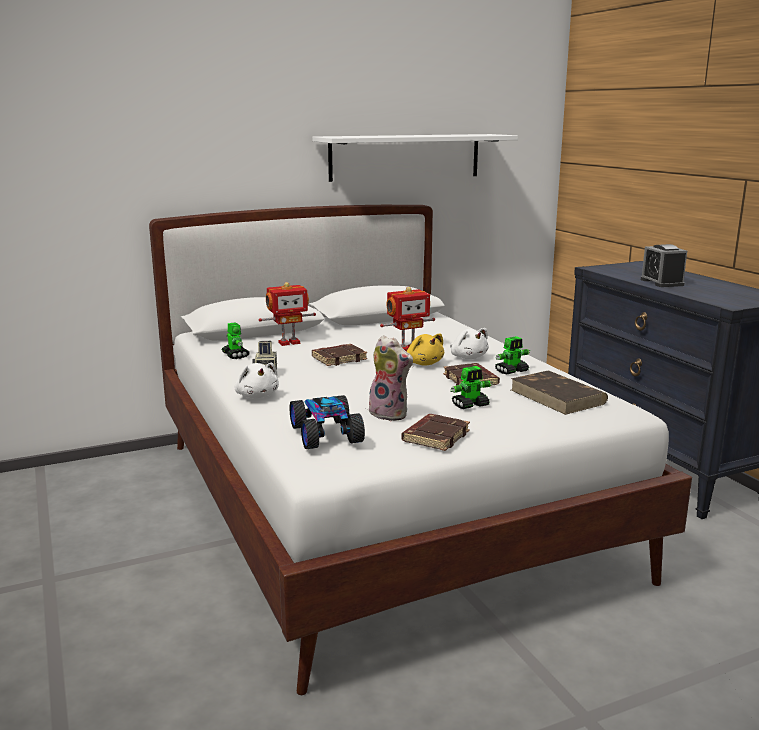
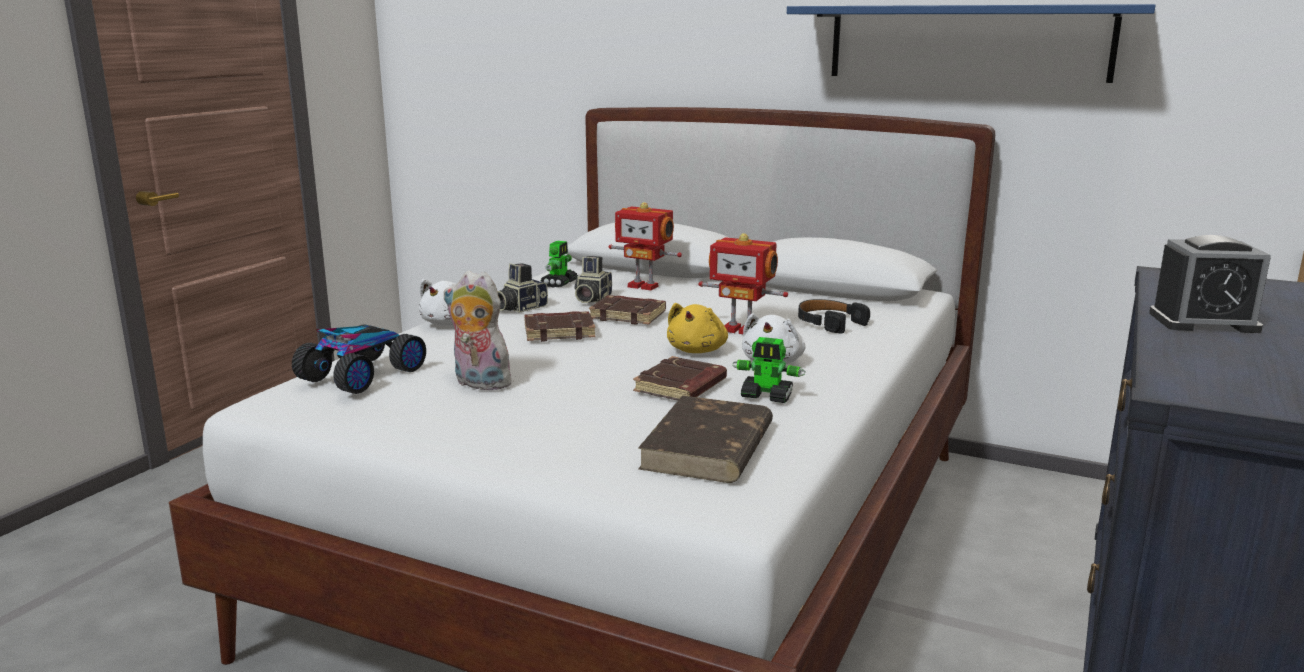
camera: 50 degrees right, 0 degrees up
white shelf [312,134,518,182] -> blue shelf [787,4,1156,83]
plush toy [369,335,413,421] -> plush toy turned 120 degrees clockwise [444,271,514,390]
brown book [402,414,470,451] -> brown book moved to [524,311,596,342]
toy robot [450,366,493,409] -> none
alarm clock [641,244,687,287] -> alarm clock turned 120 degrees counterclockwise [1149,235,1271,333]
none -> camera [574,256,612,303]
none -> black headphones [798,299,870,334]

